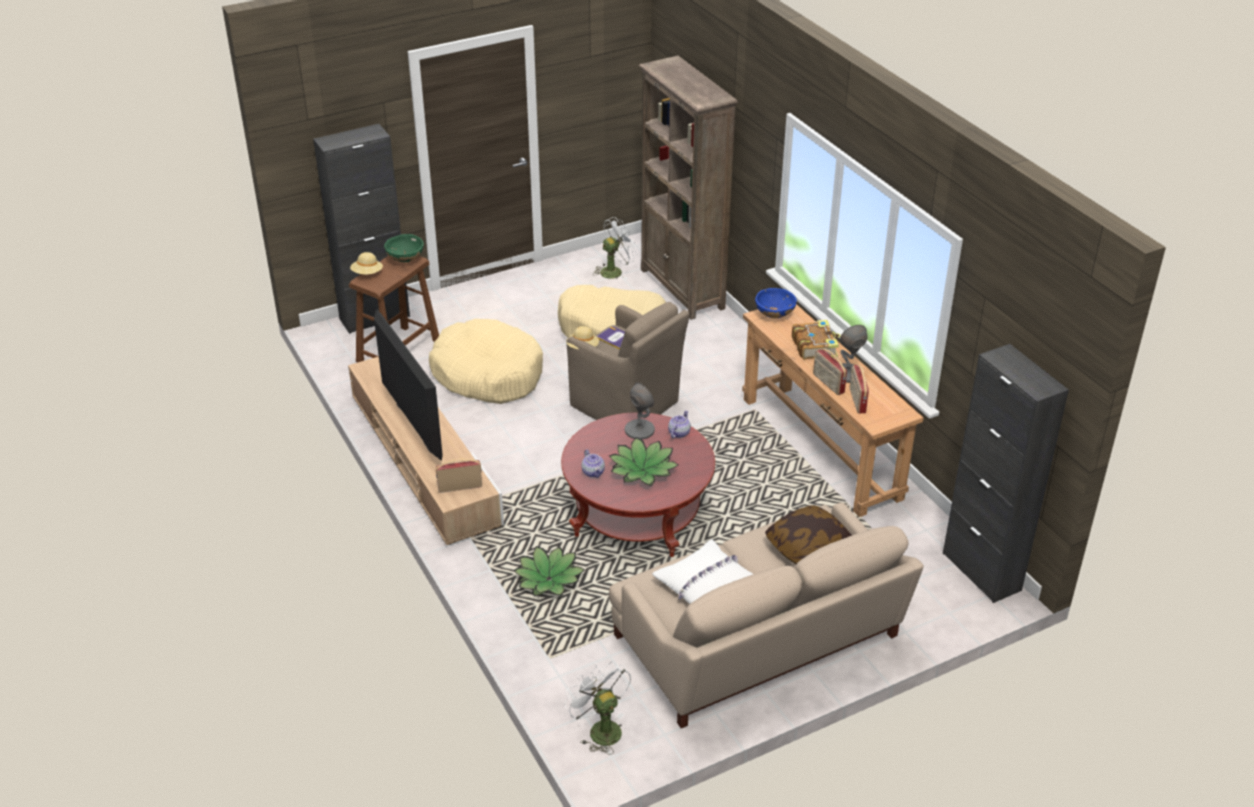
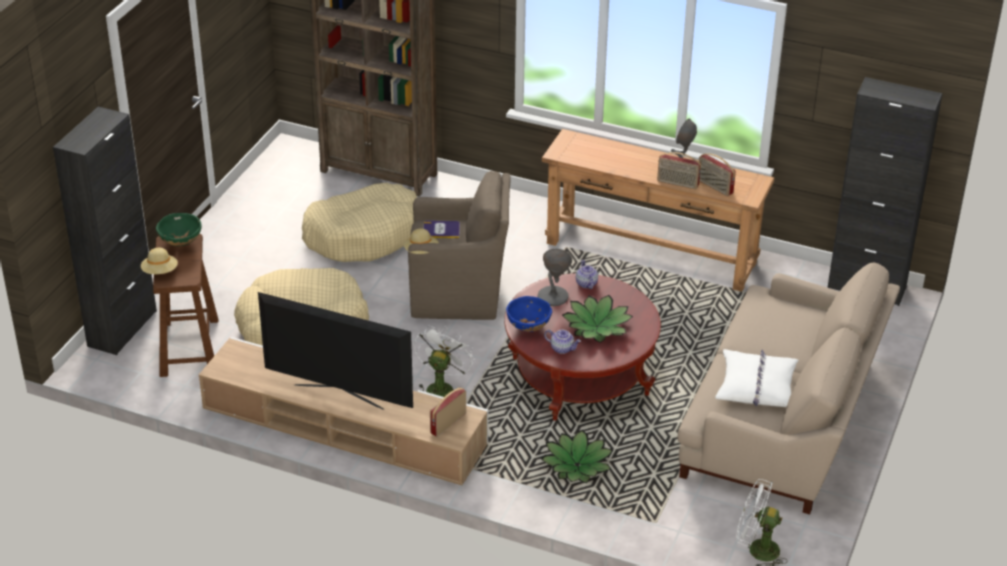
camera: 40 degrees left, 0 degrees up
white fan [594,217,637,280] -> white fan moved to [413,326,474,397]
blue bowl [755,288,797,318] -> blue bowl moved to [506,296,552,332]
pillow [765,505,852,564] -> none
book [792,320,841,360] -> none

